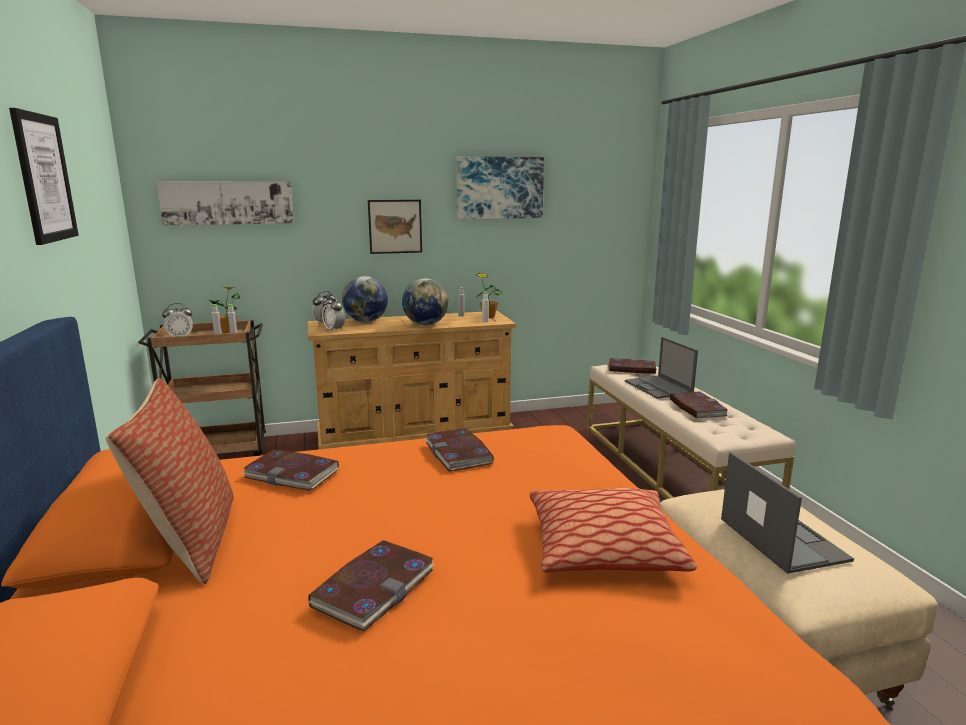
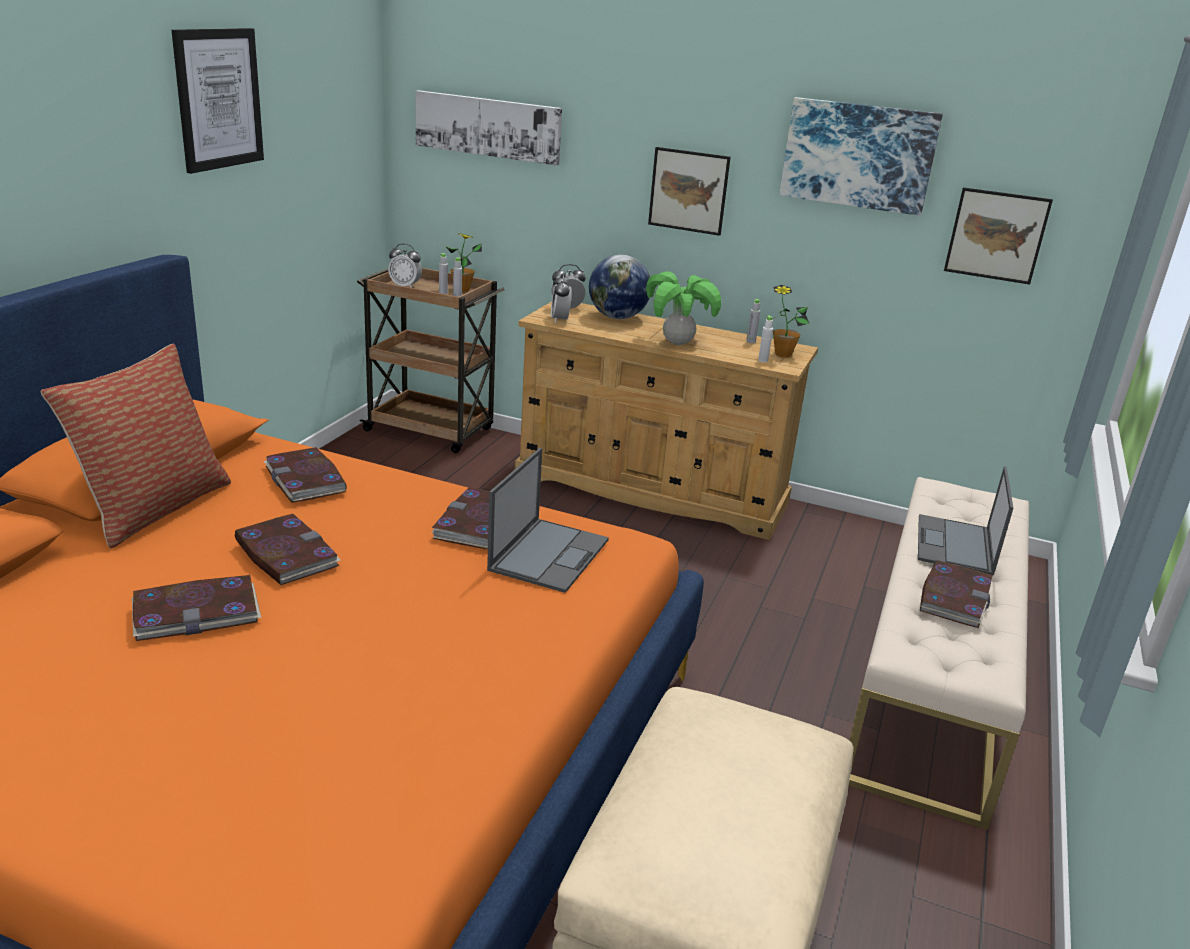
camera: 35 degrees right, 10 degrees up
globe [402,278,448,325] -> potted plant [646,271,721,345]
pillow [530,488,697,573] -> none
book [608,358,657,374] -> book moved to [235,514,341,585]
laptop [721,452,854,574] -> laptop moved to [487,448,609,593]
none -> picture [944,187,1053,285]

